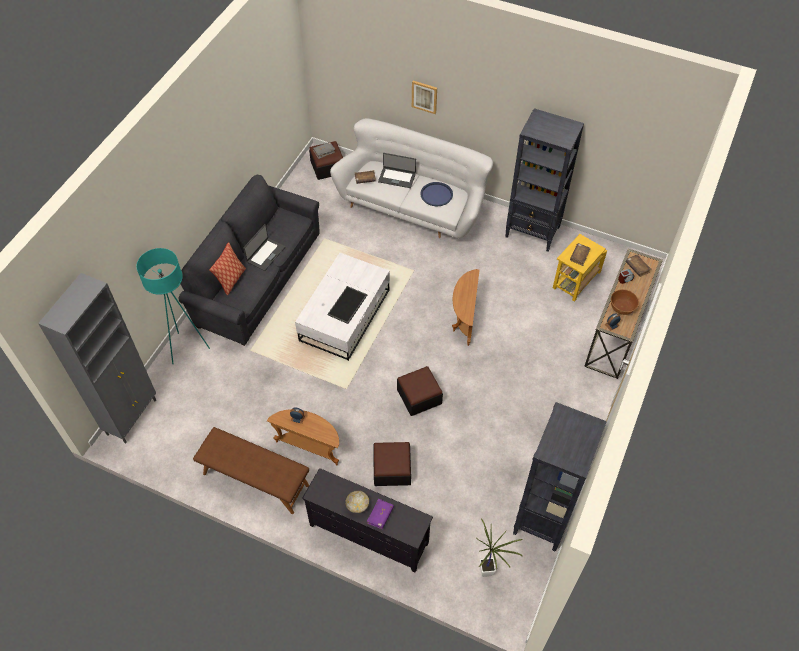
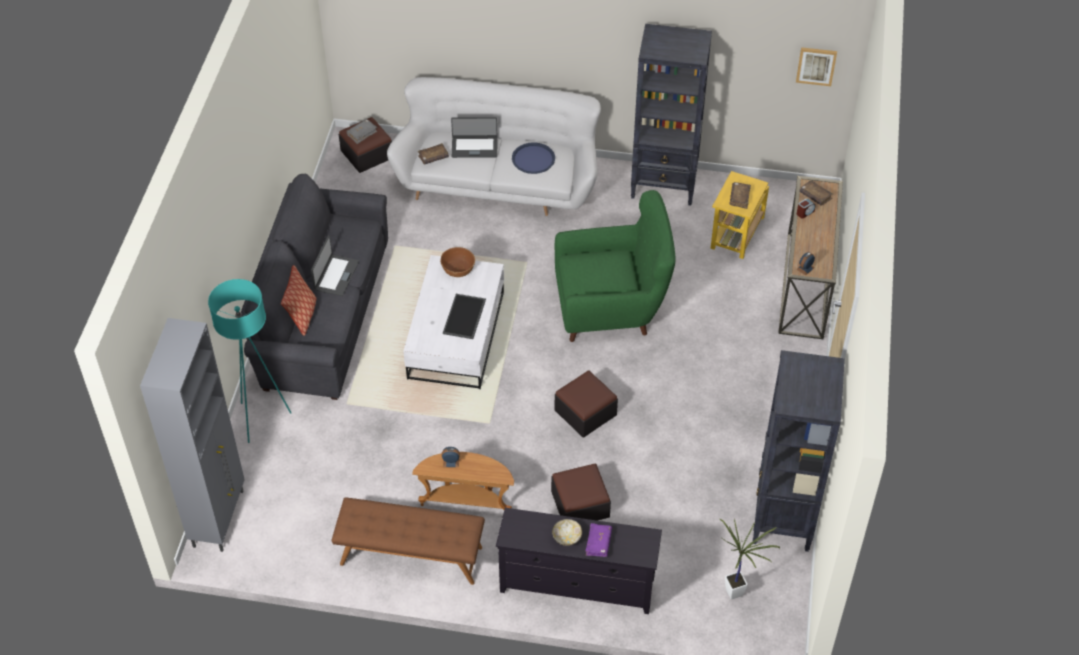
camera: 15 degrees left, 5 degrees down
picture [412,81,437,114] -> picture moved to [796,47,837,86]
brown side table [452,269,480,346] -> green armchair [555,190,676,342]
brown bowl [611,289,639,315] -> brown bowl moved to [440,247,475,277]

